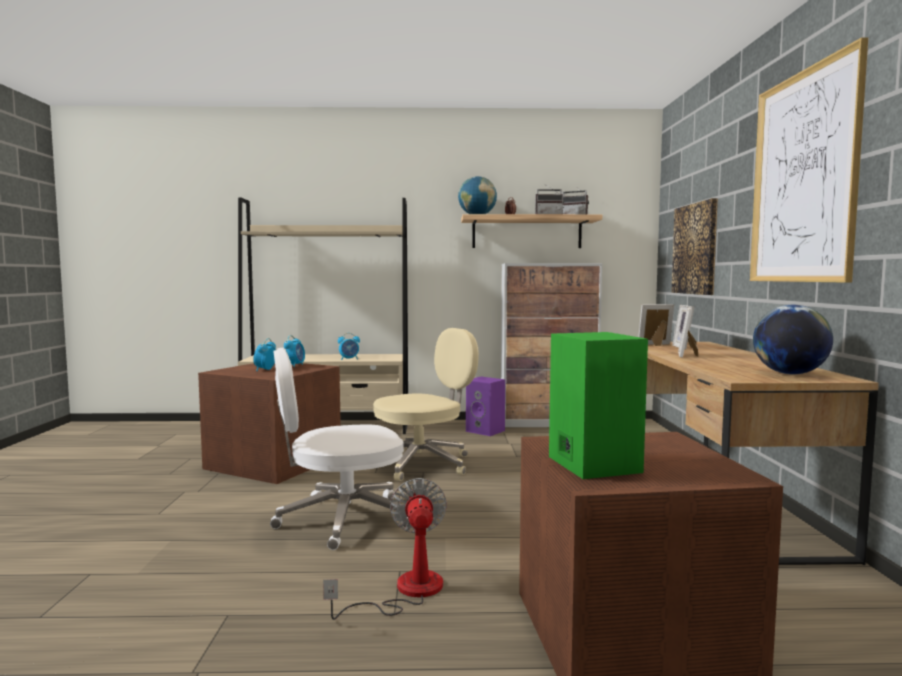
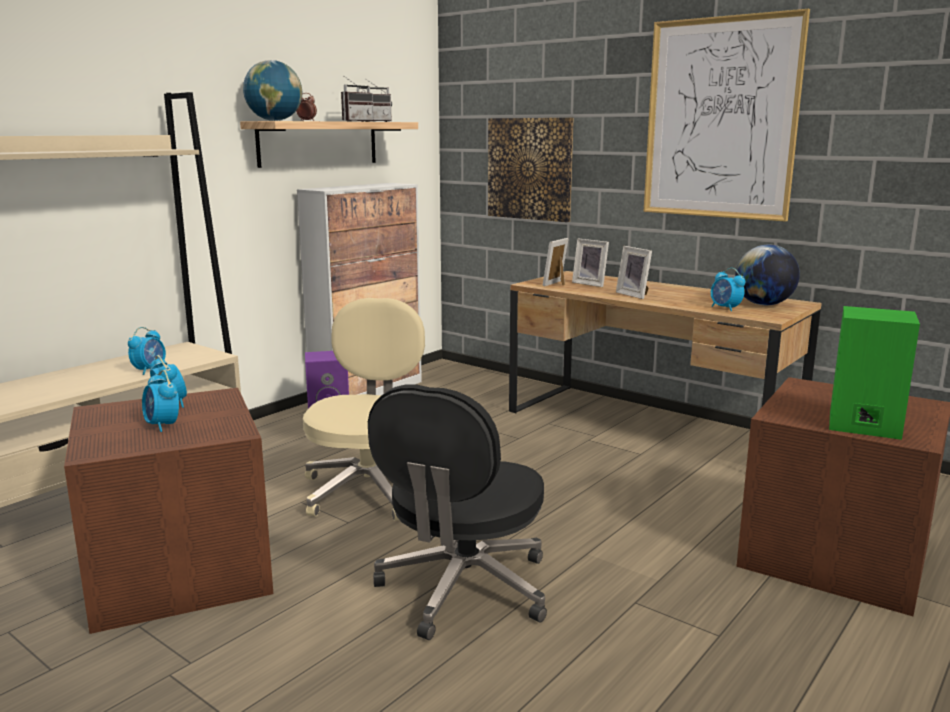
camera: 50 degrees left, 10 degrees up
white office chair [270,347,410,550] -> black office chair [368,385,547,640]
fan [323,478,447,620] -> none
none -> alarm clock [711,268,745,311]

